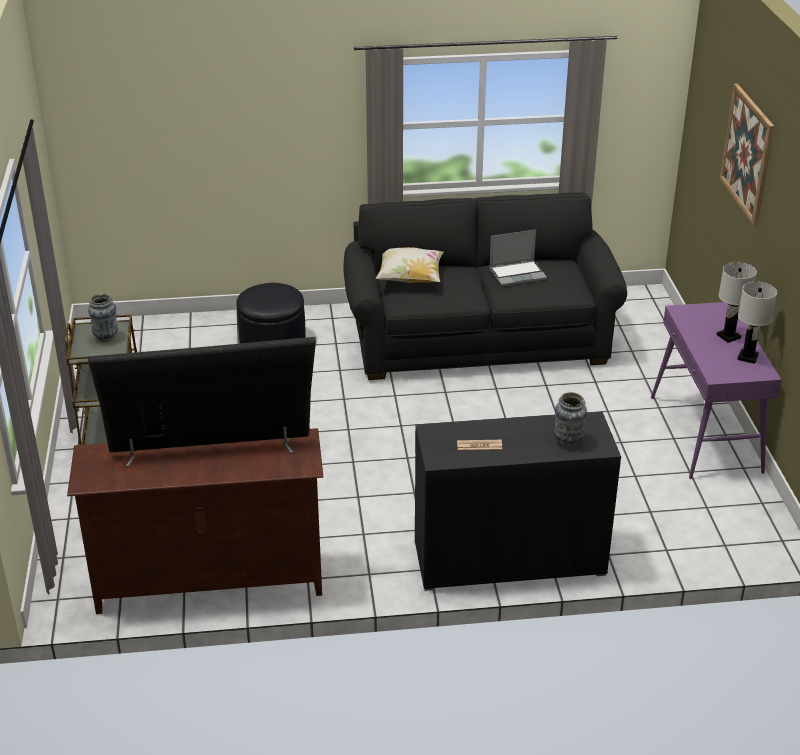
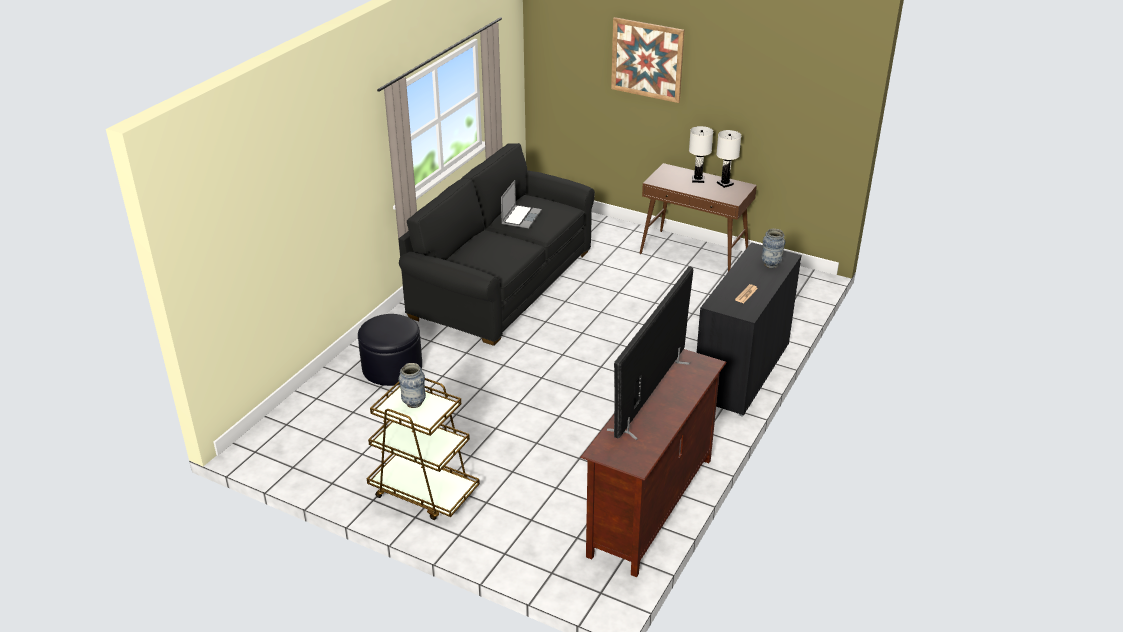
camera: 55 degrees left, 0 degrees up
pillow [376,247,444,283] -> none
purple console table [651,302,782,479] -> brown console table [640,163,757,271]

